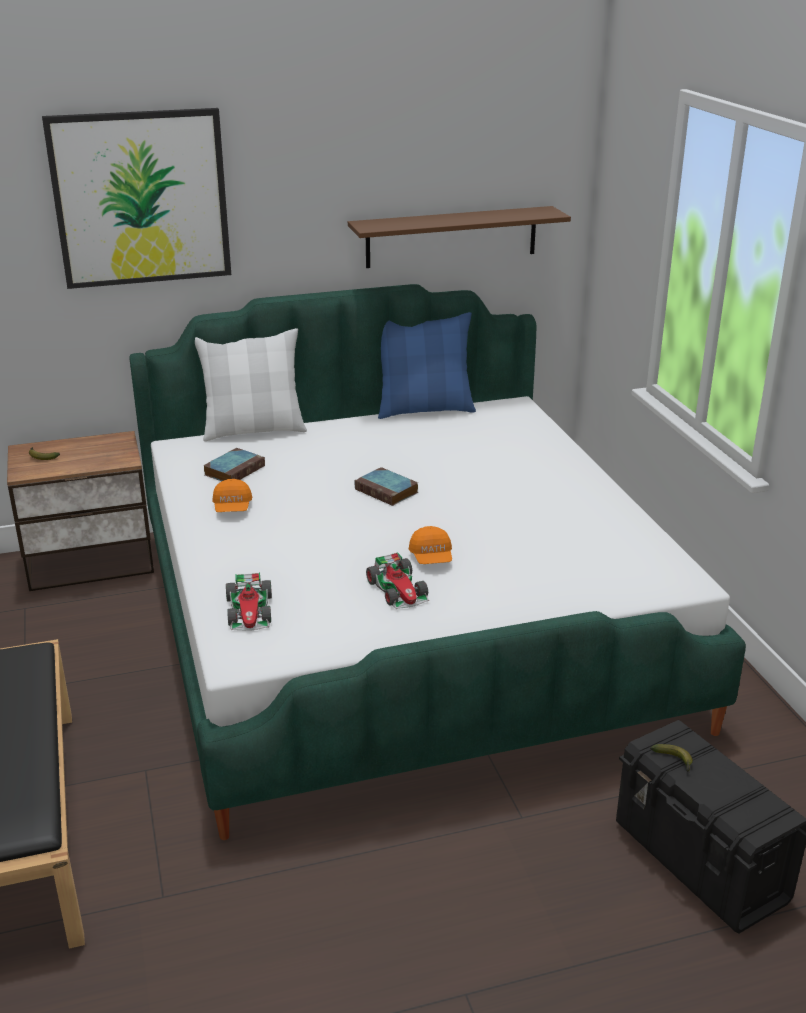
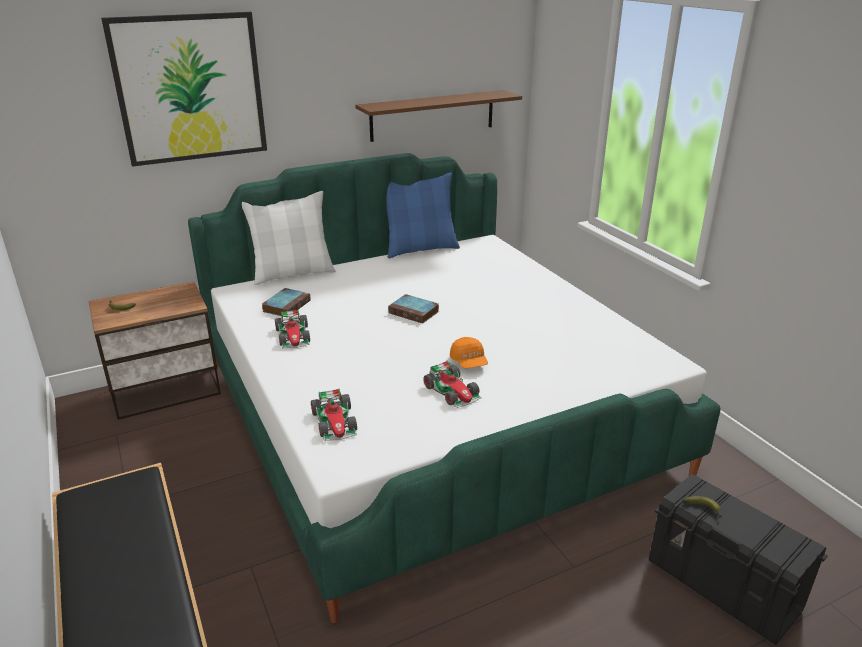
camera: 10 degrees left, 0 degrees up
orange cap [212,479,252,512] -> toy car [275,310,310,348]

